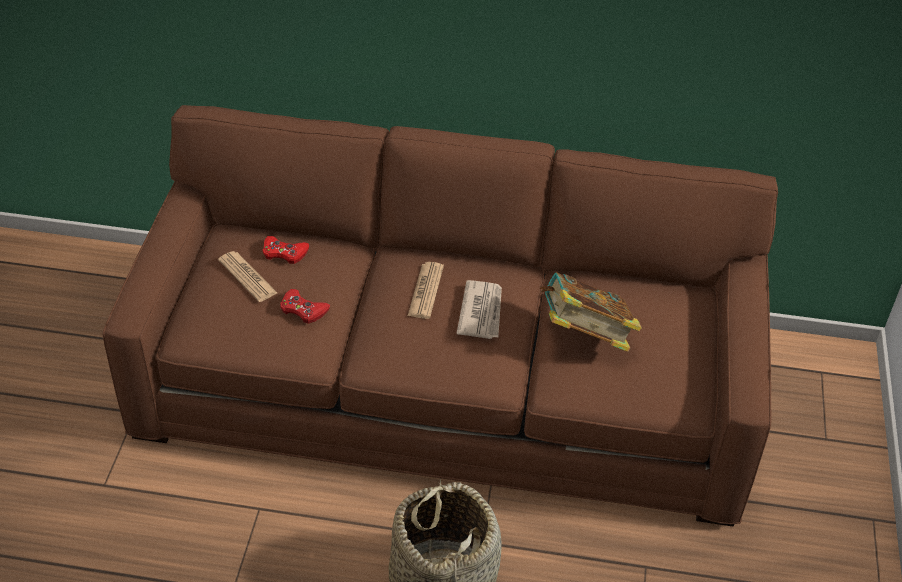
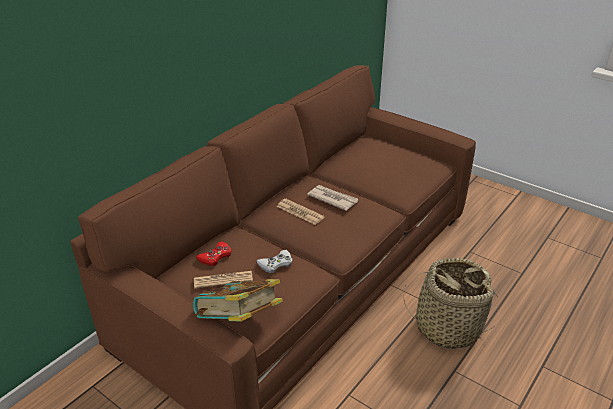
camera: 60 degrees left, 10 degrees down
red game controller [280,289,330,324] -> white game controller [257,250,293,273]
book [540,272,642,352] -> book moved to [193,279,283,322]

